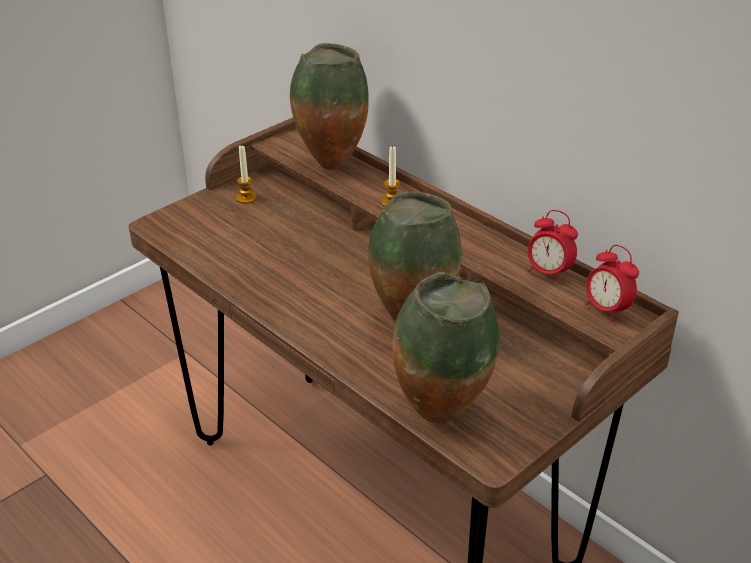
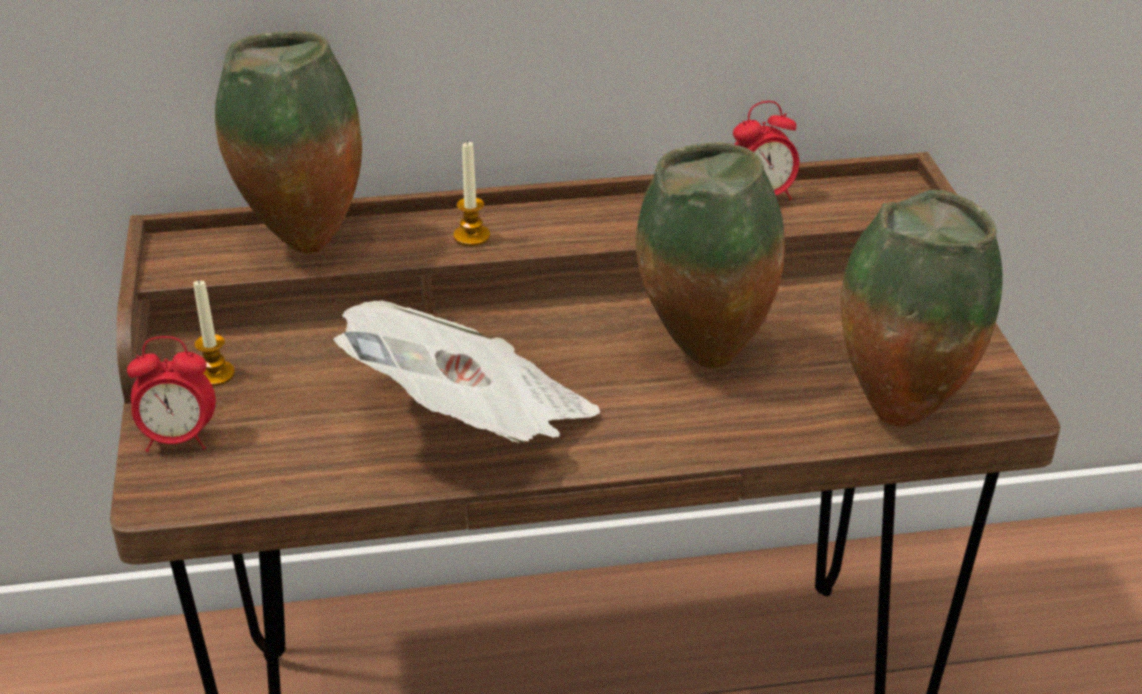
camera: 55 degrees left, 0 degrees up
alarm clock [585,245,639,322] -> alarm clock moved to [127,336,216,452]
none -> newspaper [333,301,600,443]

